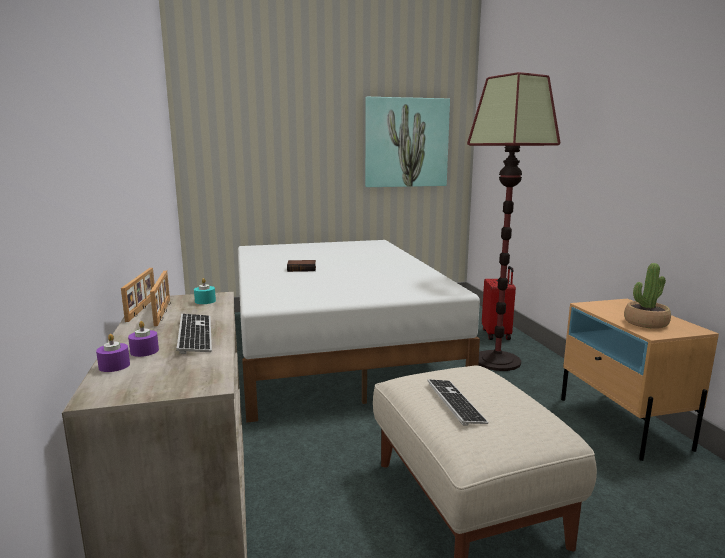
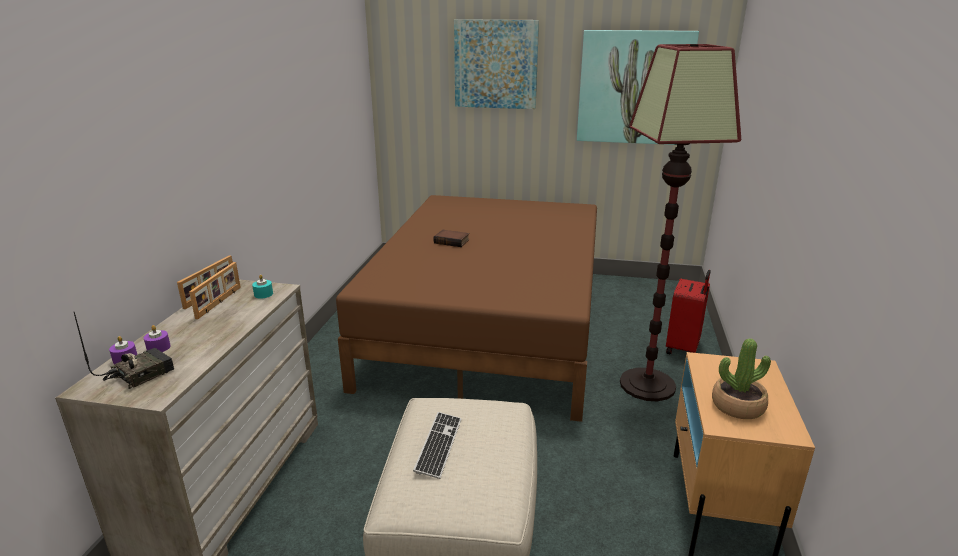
camera: 25 degrees right, 10 degrees up
keyboard [176,314,212,354] -> none
white bed [238,240,480,423] -> brown bed [336,195,597,422]
none -> radio [74,312,174,389]
none -> picture [454,19,539,109]

